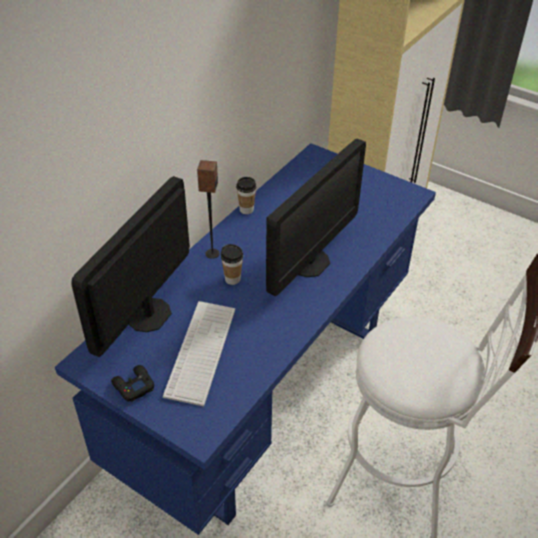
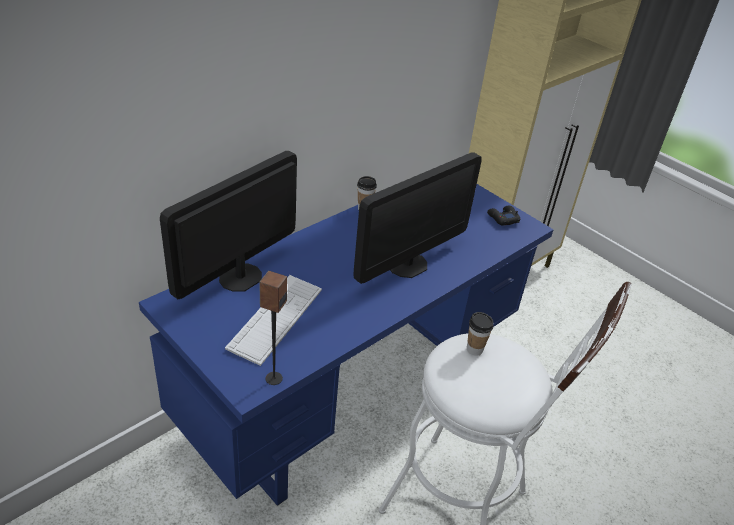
camera: 10 degrees right, 5 degrees down
black game controller [111,365,154,402] -> black game controller moved to [487,206,520,226]
speaker [197,160,220,259] -> speaker moved to [259,271,287,385]
cup [221,244,243,285] -> cup moved to [467,312,494,356]

